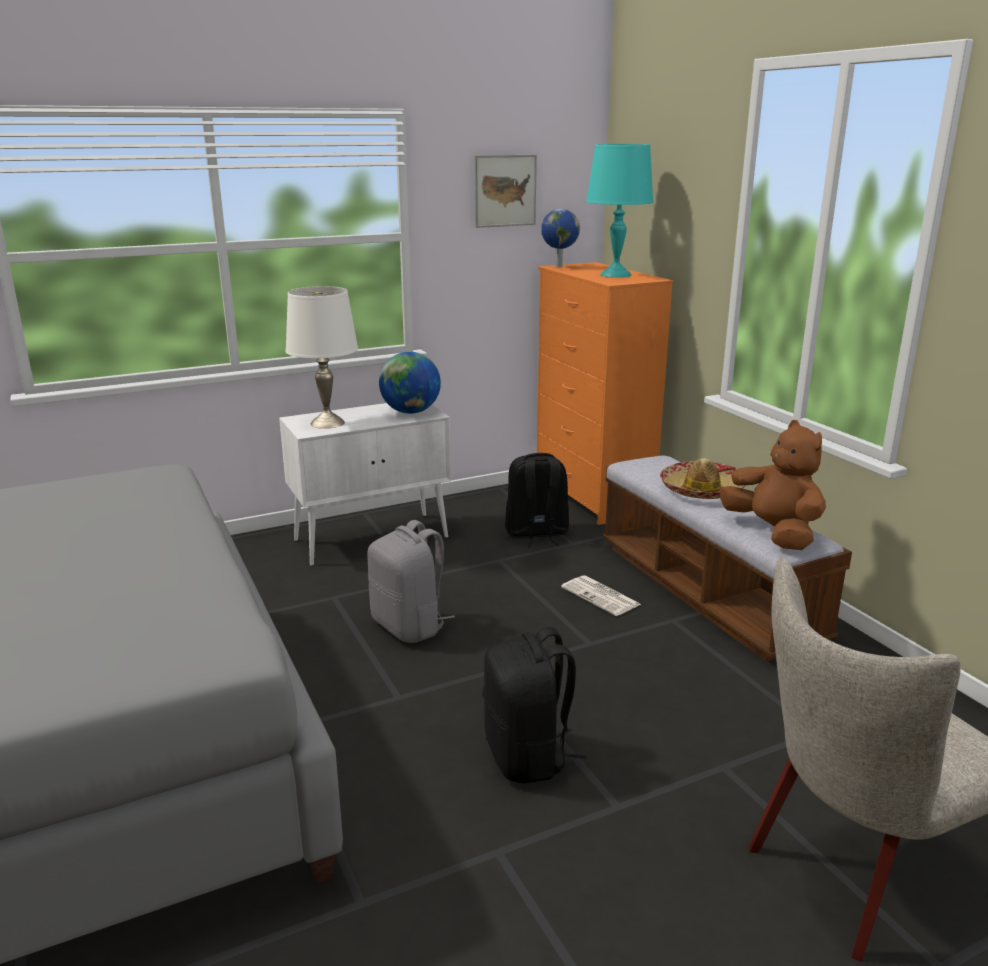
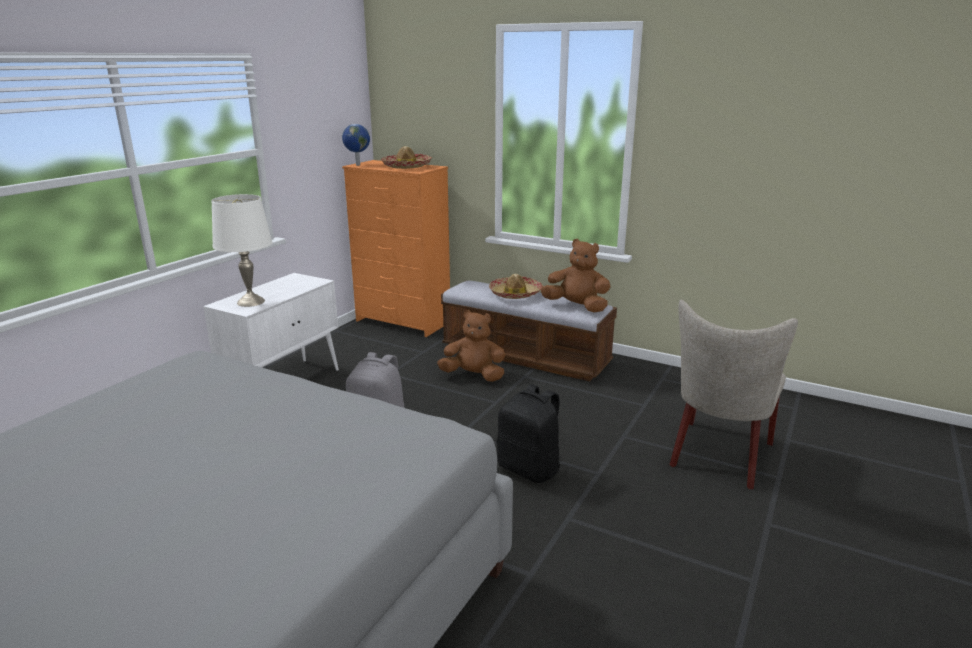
camera: 35 degrees left, 0 degrees up
globe [379,352,441,414] -> none
picture [474,155,537,228] -> none
black backpack [505,453,569,547] -> none
newspaper [561,575,641,616] -> brown plush toy [437,310,506,382]
turquoise table lamp [586,144,653,278] -> hat [381,146,432,169]

